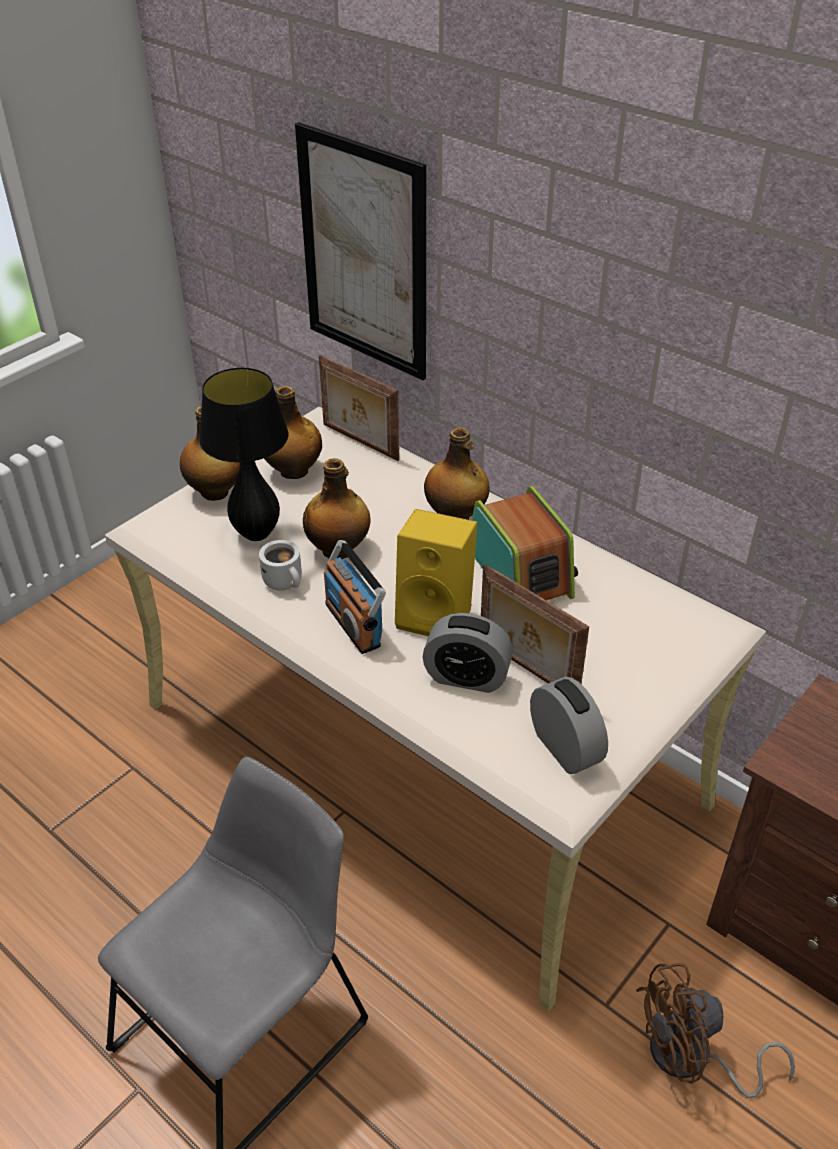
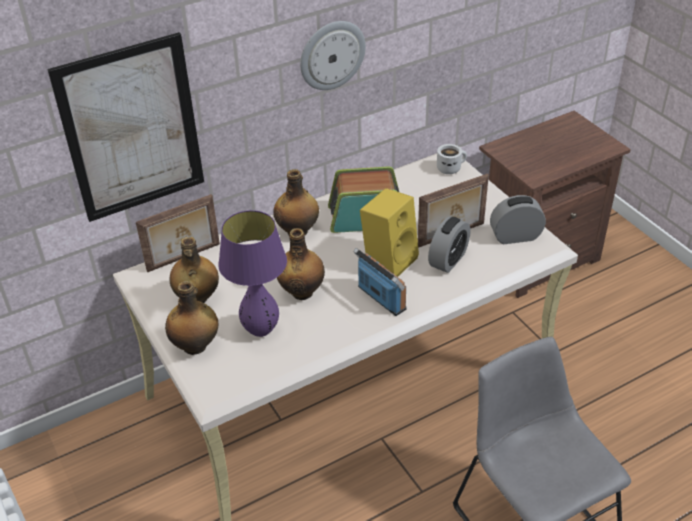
camera: 70 degrees left, 0 degrees up
black table lamp [199,368,289,541] -> purple table lamp [218,210,287,337]
white mug [259,540,302,591] -> white mug moved to [437,144,467,174]
radio [324,540,386,654] -> radio turned 120 degrees counterclockwise [353,248,407,316]
brown fan [636,963,795,1099] -> none
none -> wall clock [300,21,366,90]

